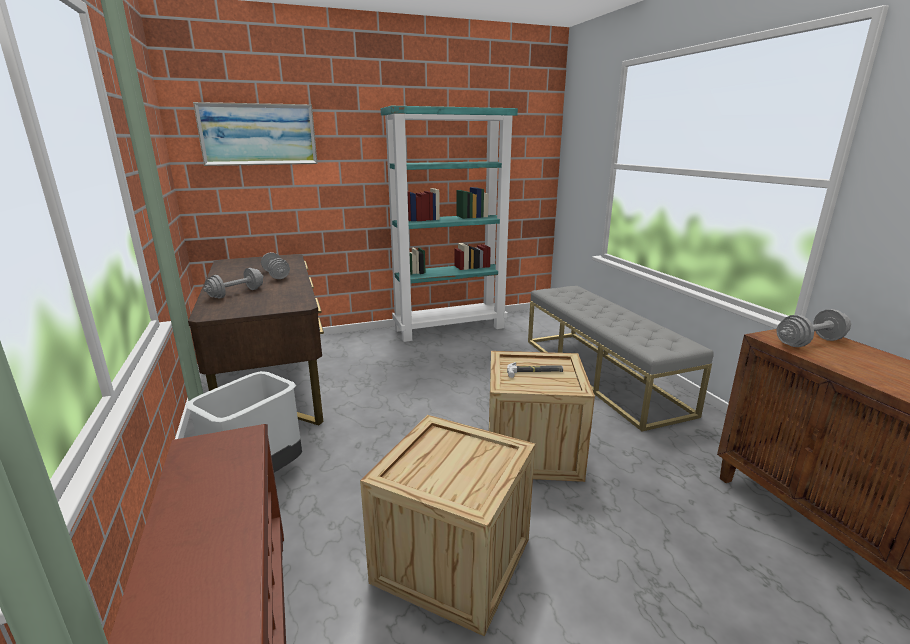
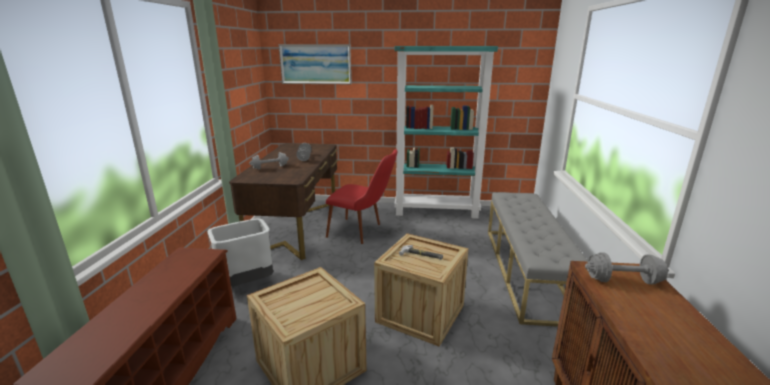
camera: 25 degrees right, 0 degrees up
none -> red chair [326,149,397,244]

